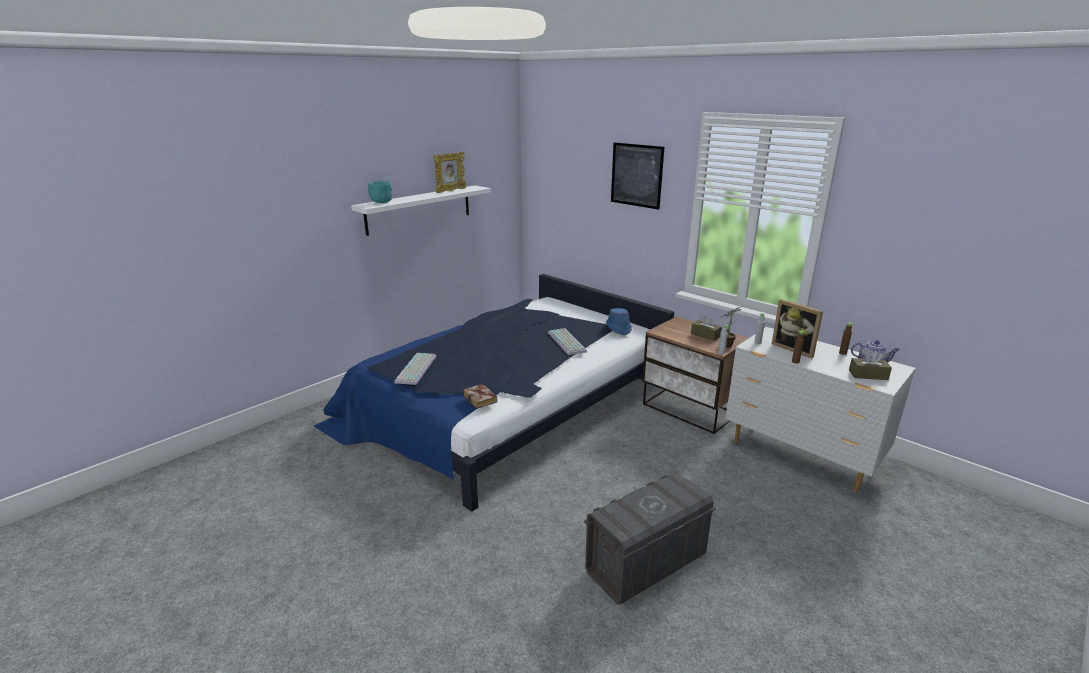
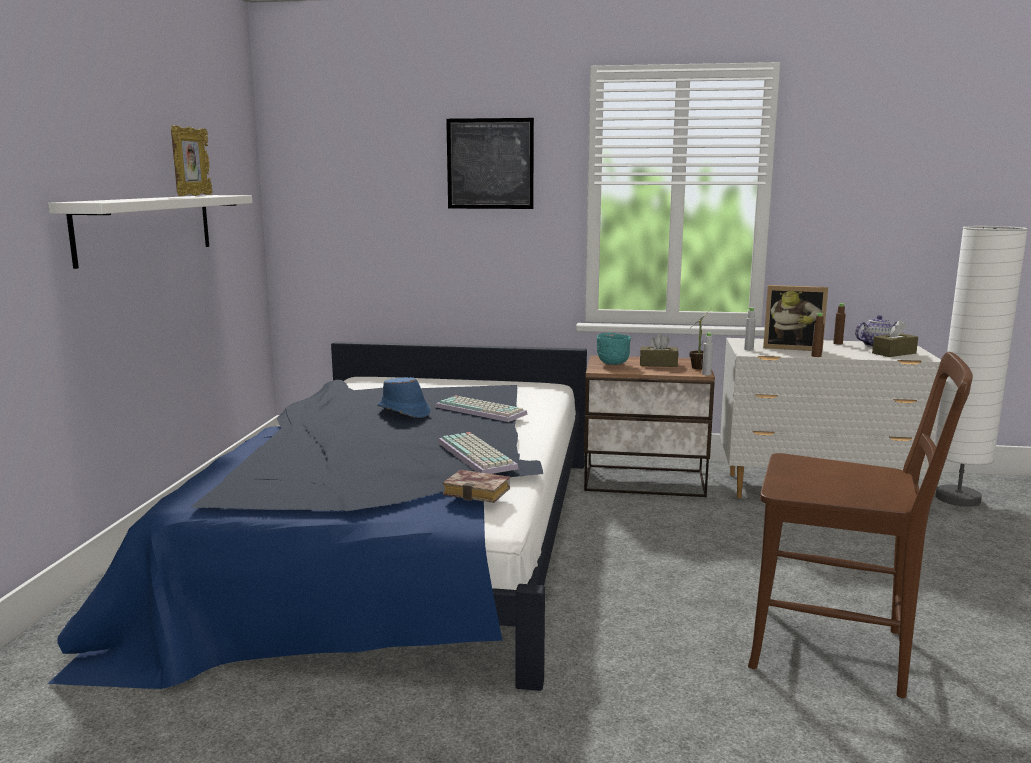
camera: 35 degrees left, 10 degrees down
turquoise bowl [368,181,392,203] -> turquoise bowl moved to [597,332,631,365]
keyboard [394,353,436,385] -> keyboard moved to [438,432,519,474]
grey storage box [584,472,716,605] -> brown chair [748,352,973,698]
blue hat [606,308,632,335] -> blue hat moved to [377,377,431,418]
none -> white floor lamp [935,226,1028,507]

